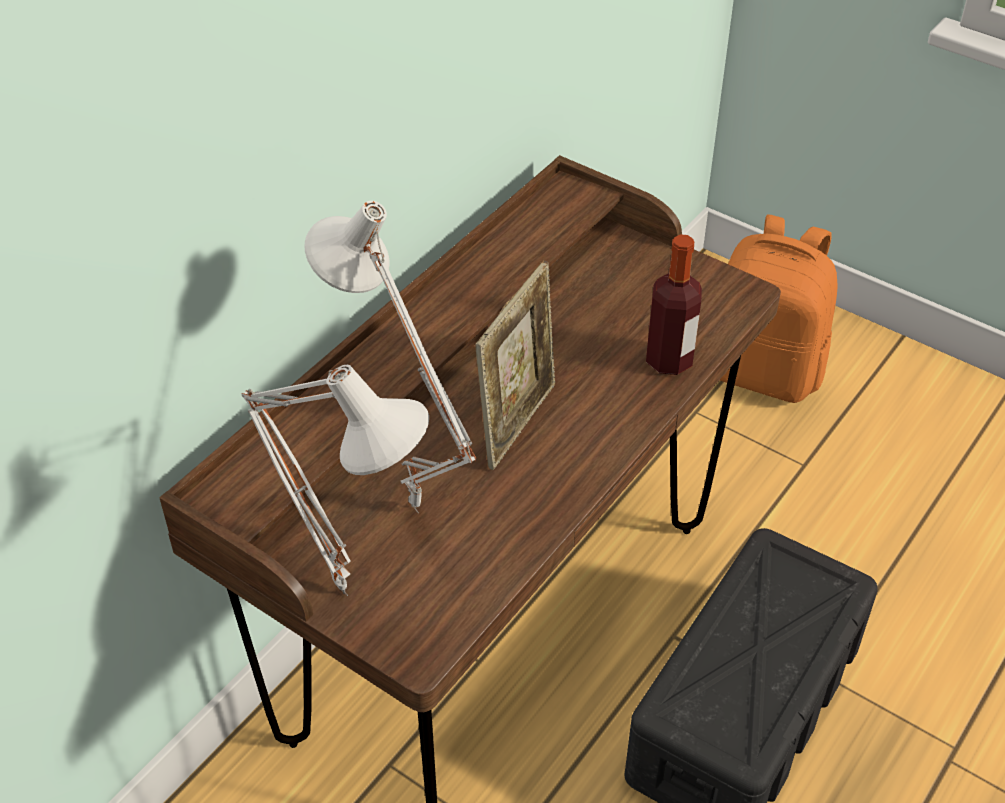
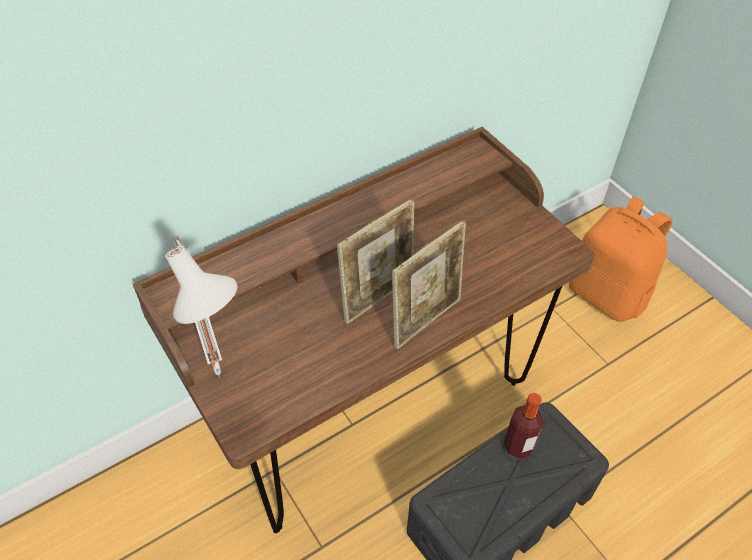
camera: 20 degrees right, 5 degrees up
white table lamp [305,201,477,513] -> none
bottle [646,234,702,375] -> bottle moved to [504,393,544,459]
none -> picture frame [392,220,466,349]

